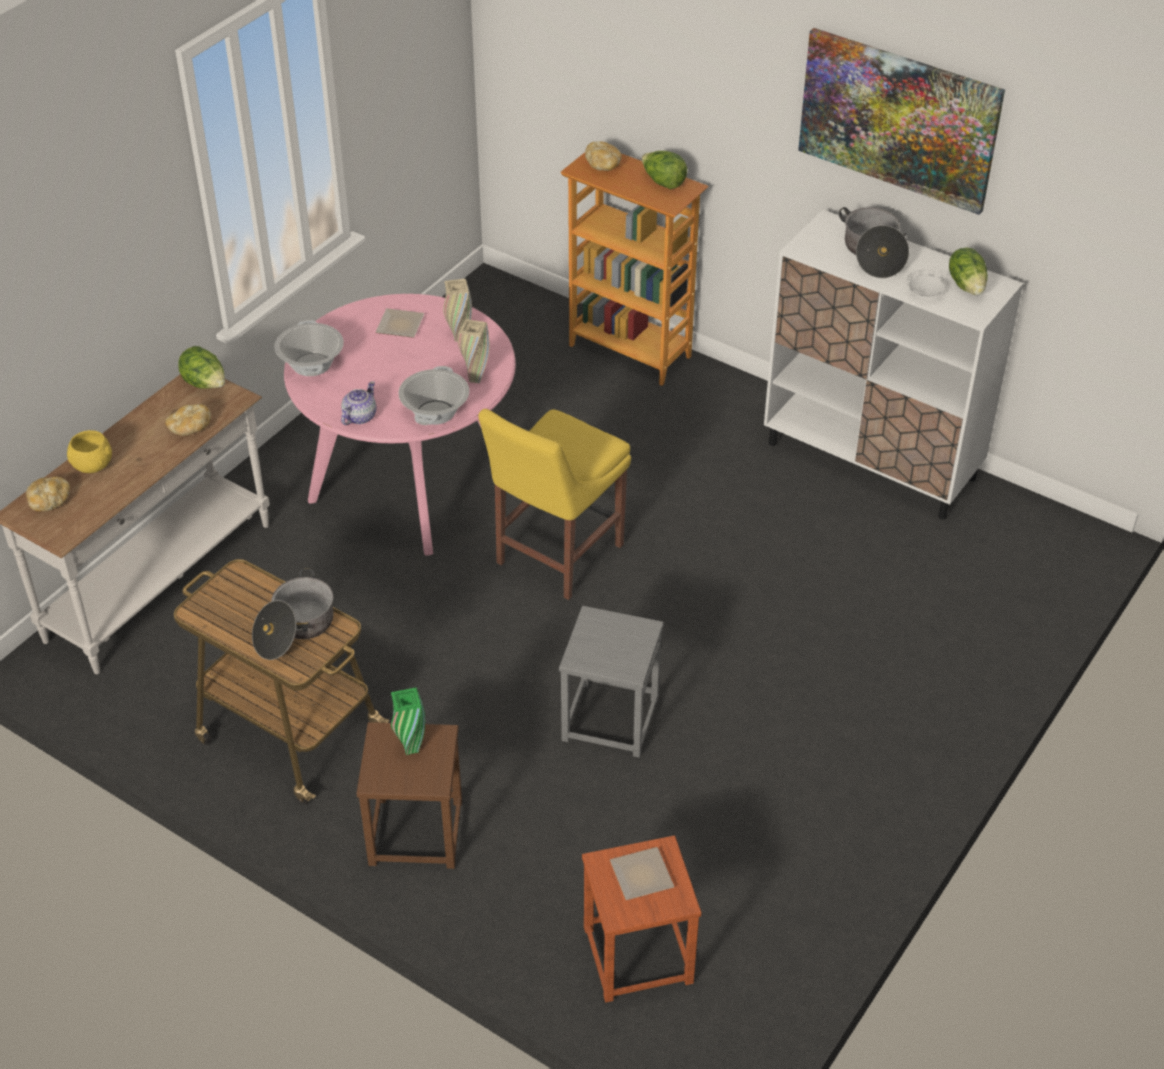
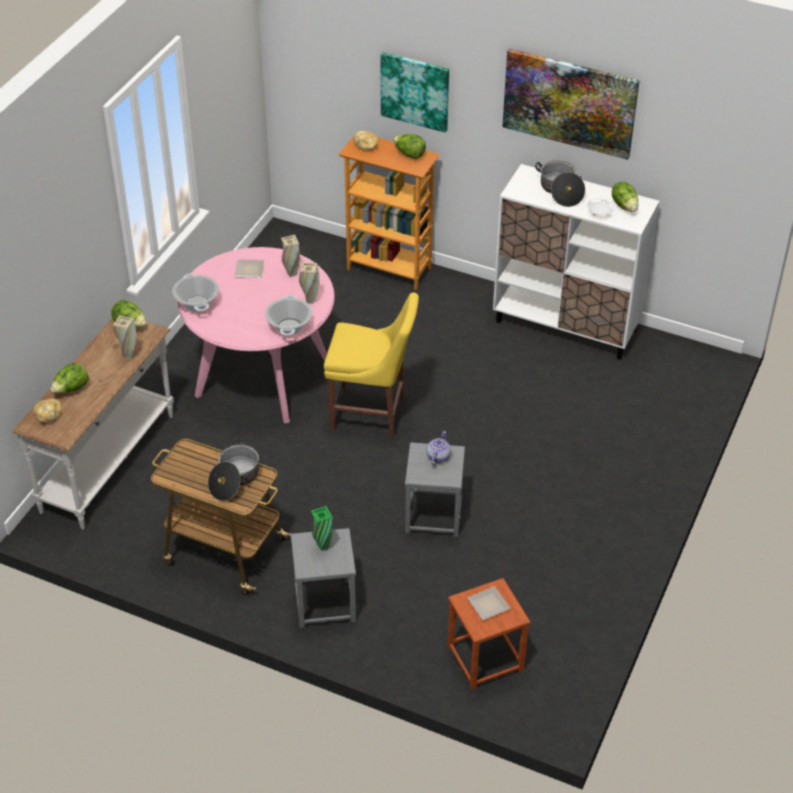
camera: 10 degrees left, 0 degrees up
yellow bowl [67,430,112,473] -> lettuce [50,363,89,393]
bread [165,404,211,436] -> beige vase [113,316,136,359]
teapot [341,381,377,425] -> teapot moved to [426,431,451,465]
brown stool [356,722,462,869] -> grey stool [291,528,356,628]
yellow chair [478,409,631,600] -> yellow chair turned 105 degrees counterclockwise [324,292,419,439]
none -> picture [380,52,449,133]

